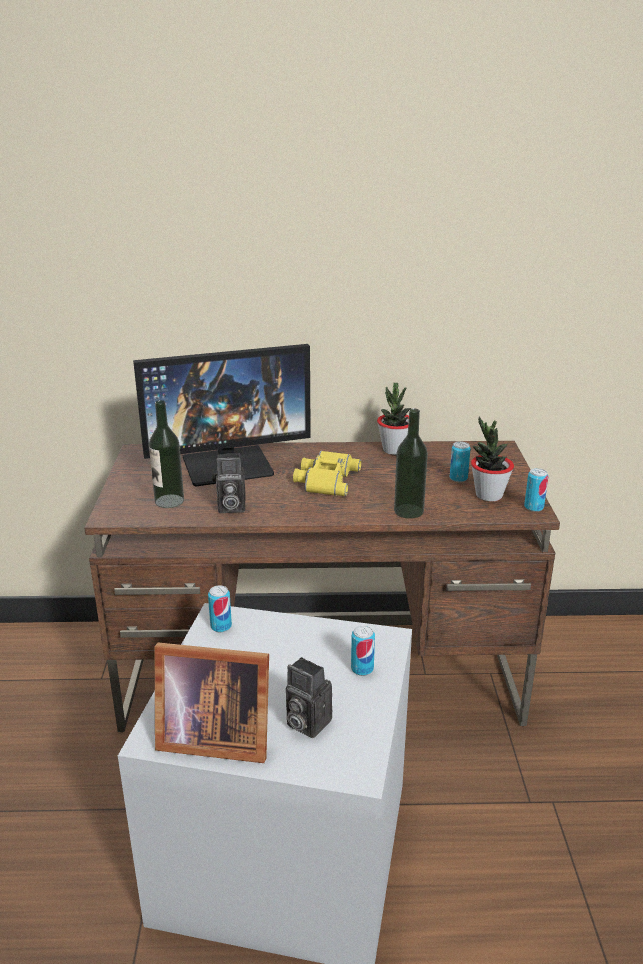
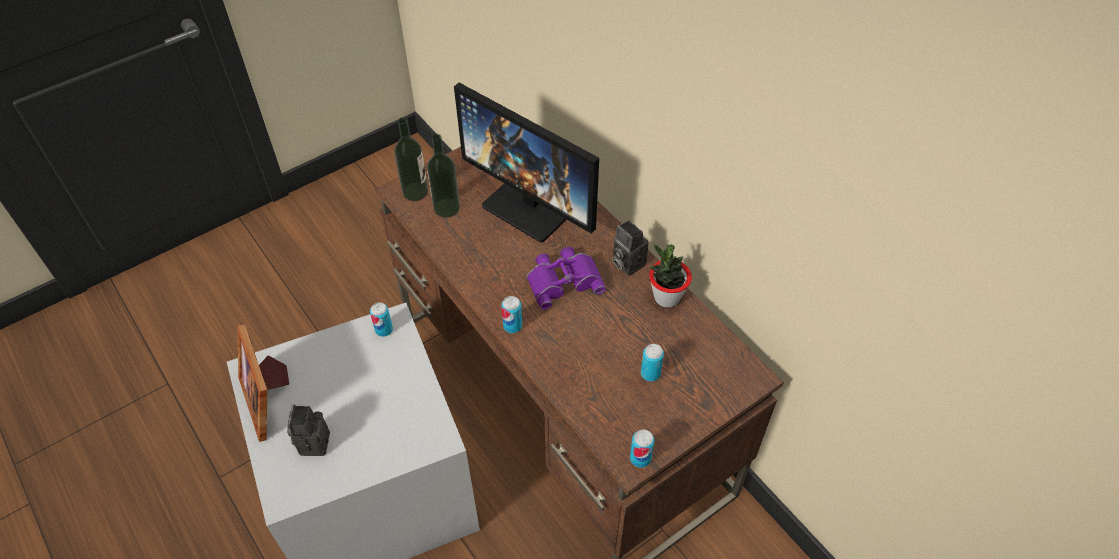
camera: 55 degrees right, 25 degrees up
camera [212,453,246,513] -> camera moved to [612,220,648,276]
yellow binoculars [293,451,361,496] -> purple binoculars [527,247,606,310]
can [351,625,375,676] -> can moved to [501,296,522,333]
bottle [394,409,428,519] -> bottle moved to [394,117,428,201]
potted plant [471,416,514,502] -> none

